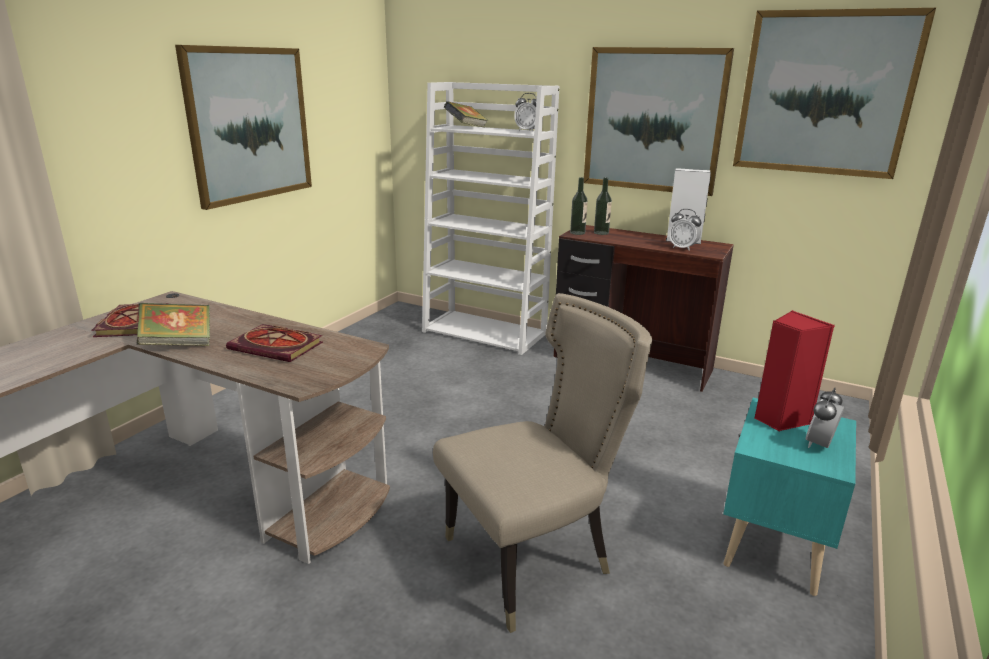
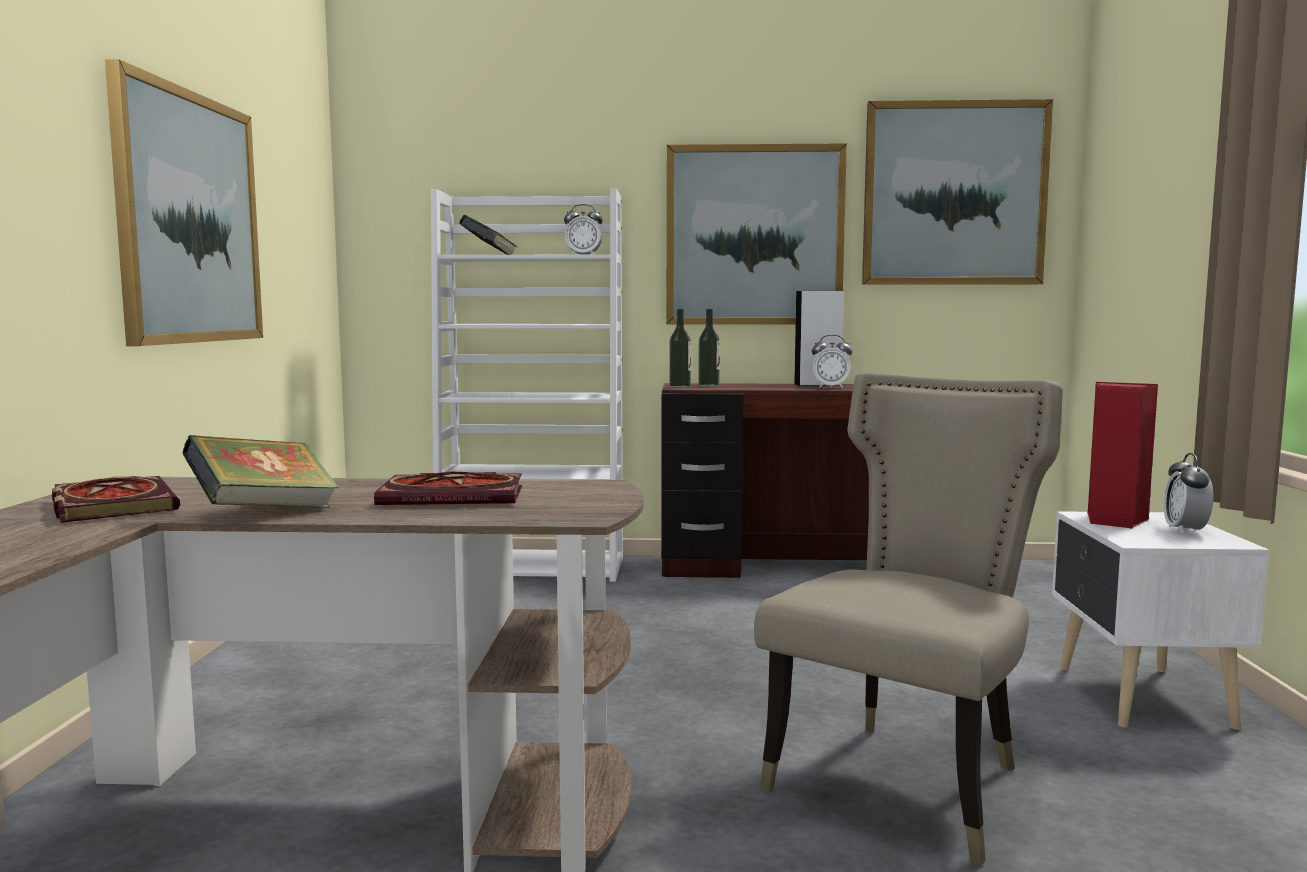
camera: 25 degrees left, 15 degrees down
turquoise nightstand [723,398,856,596] -> white nightstand [1052,511,1269,730]

